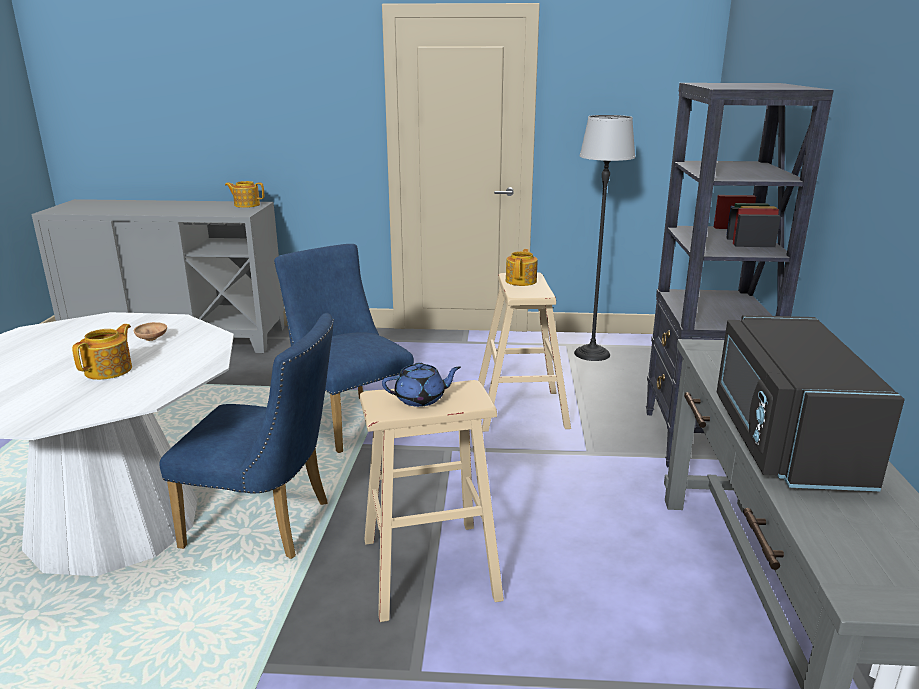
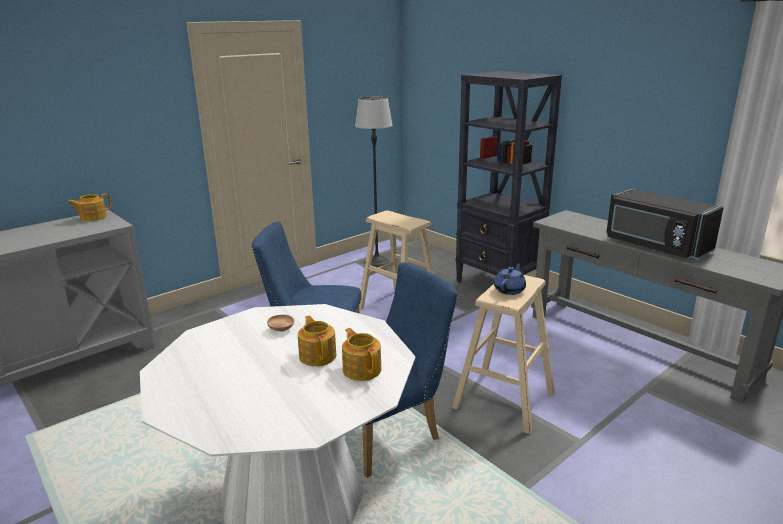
camera: 45 degrees left, 0 degrees up
teapot [506,249,538,286] -> teapot moved to [342,328,381,381]

